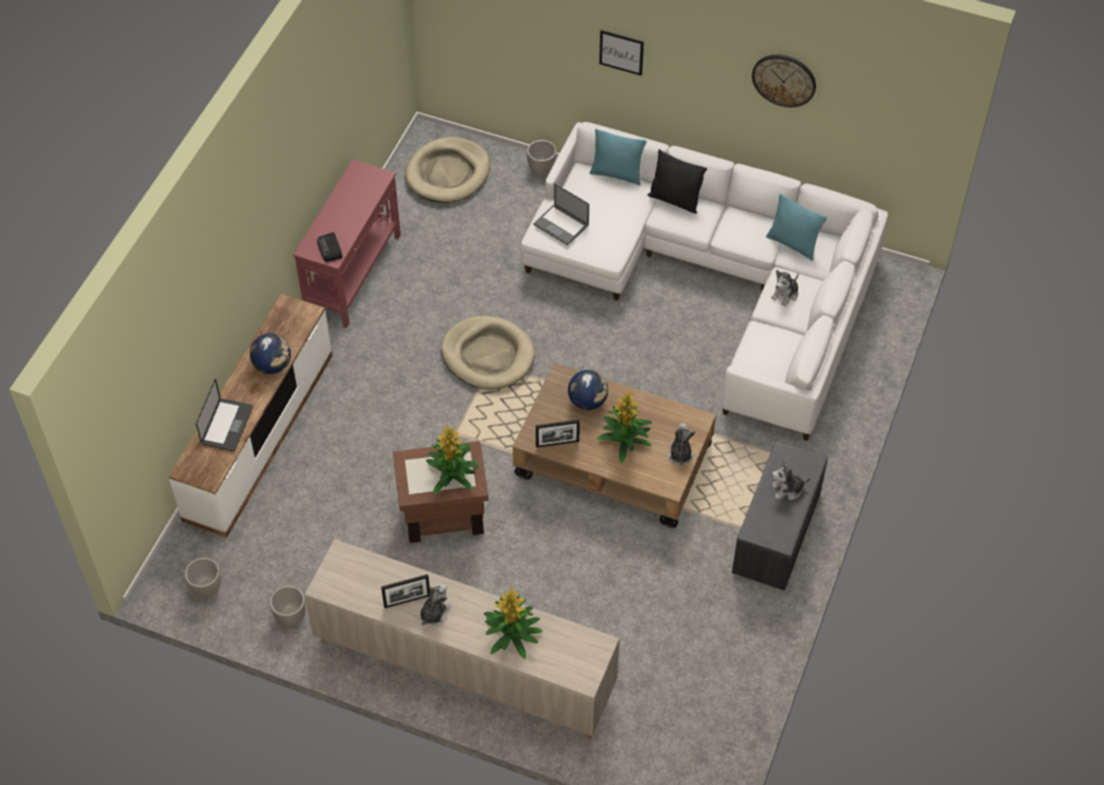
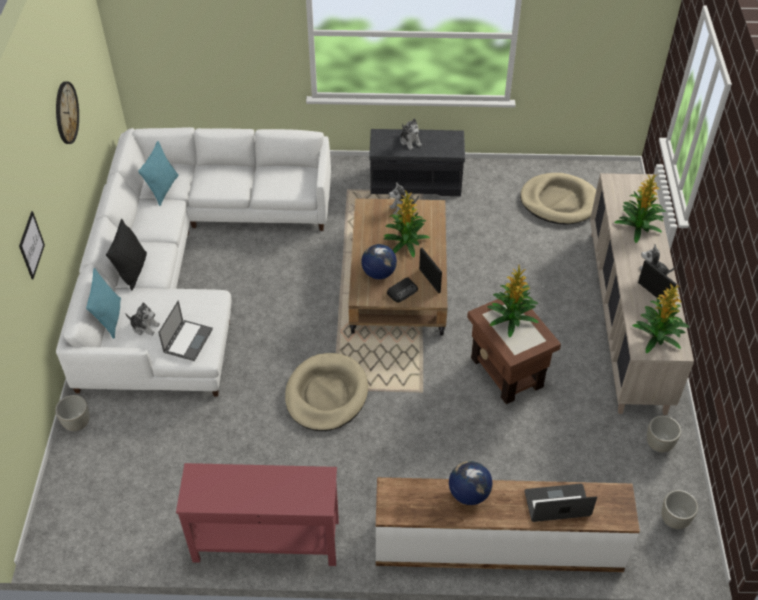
camera: 110 degrees left, 5 degrees down
radio [317,232,342,261] -> radio moved to [387,277,418,303]
beige dog bed [405,137,490,203] -> beige dog bed moved to [520,173,596,224]
plush toy [771,270,798,307] -> plush toy moved to [125,302,160,336]
none -> potted plant [632,283,689,353]

